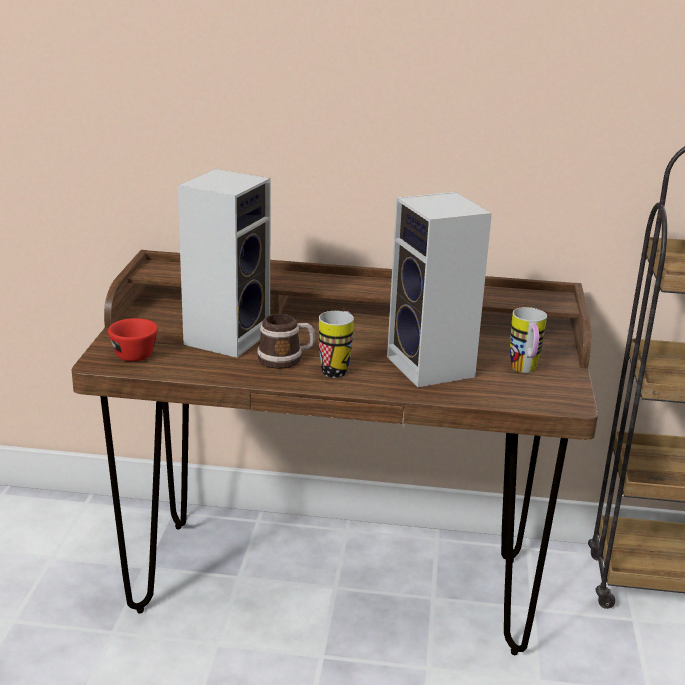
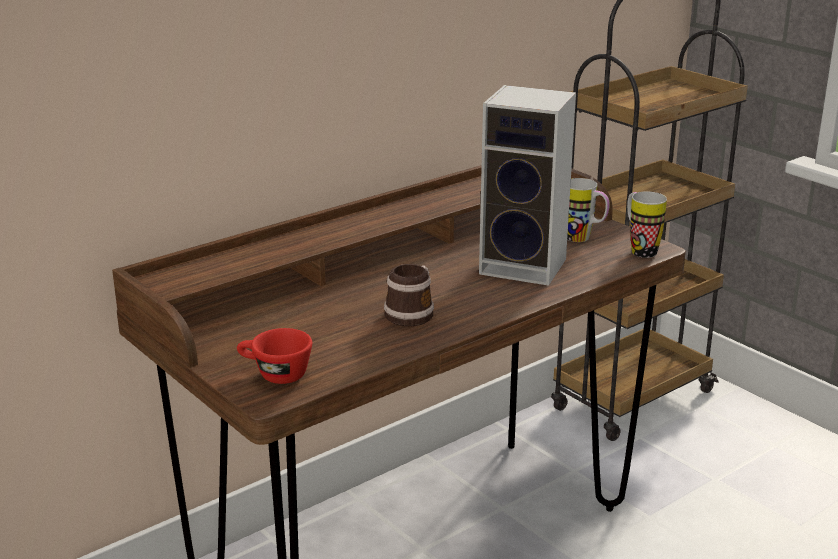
camera: 45 degrees left, 0 degrees up
speaker [178,169,271,358] -> none
mug [319,311,354,378] -> mug moved to [627,191,667,258]

